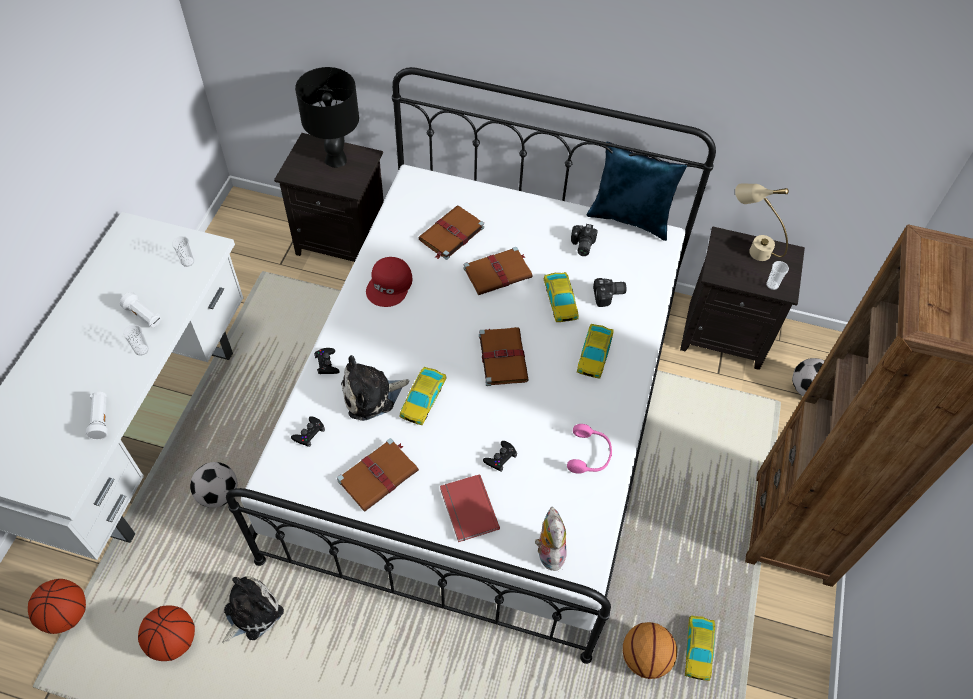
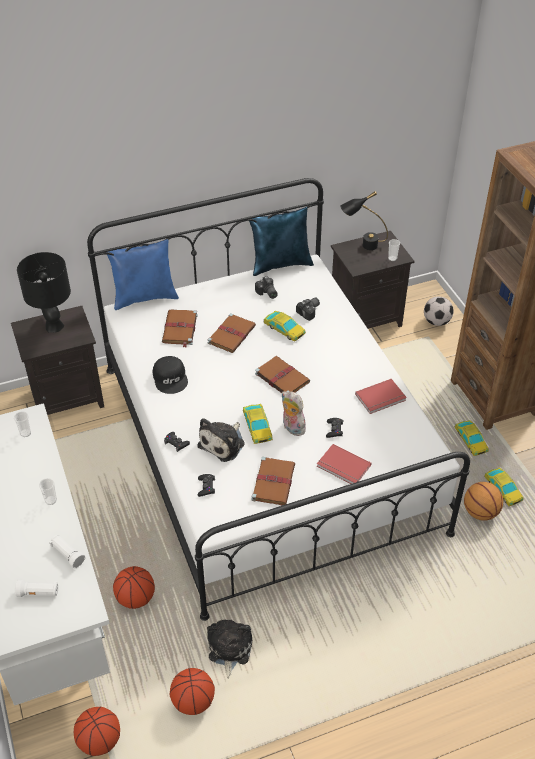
camera: 35 degrees left, 10 degrees down
white flashlight [120,292,162,328] -> white flashlight moved to [15,579,58,597]
football [190,462,237,508] -> basketball [113,566,155,609]
red cap [366,257,412,307] -> black cap [153,356,188,394]
plush toy [535,507,567,571] -> plush toy moved to [282,391,306,436]
pink headphones [567,424,612,474] -> red book [355,379,407,414]
toy car [577,324,614,379] -> toy car moved to [455,420,489,456]
beige table lamp [735,183,789,261] -> black table lamp [341,191,388,250]
none -> blue pillow [105,239,179,310]

